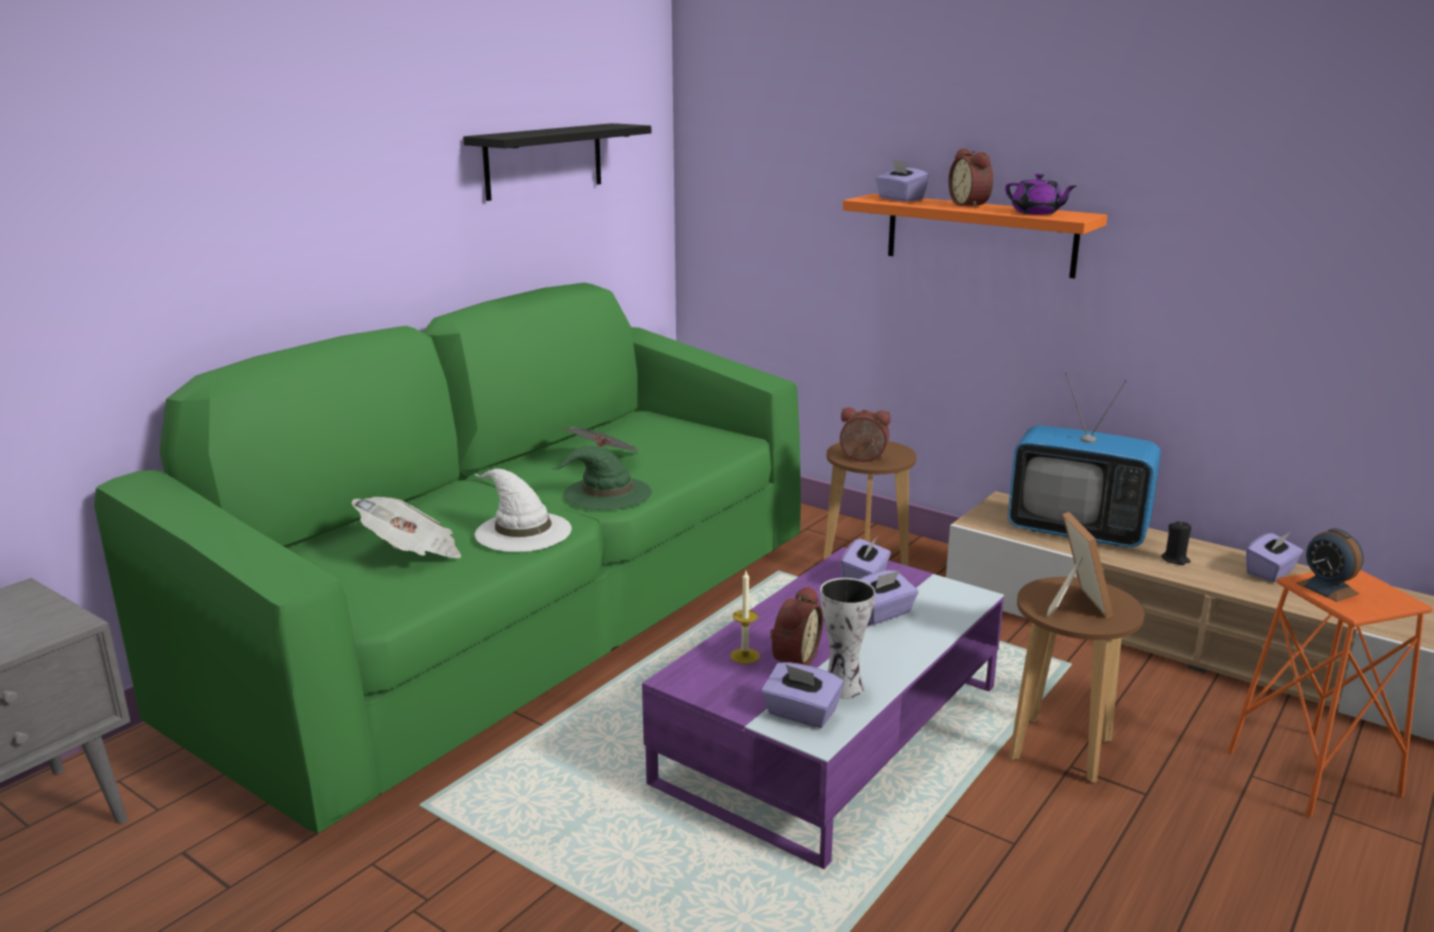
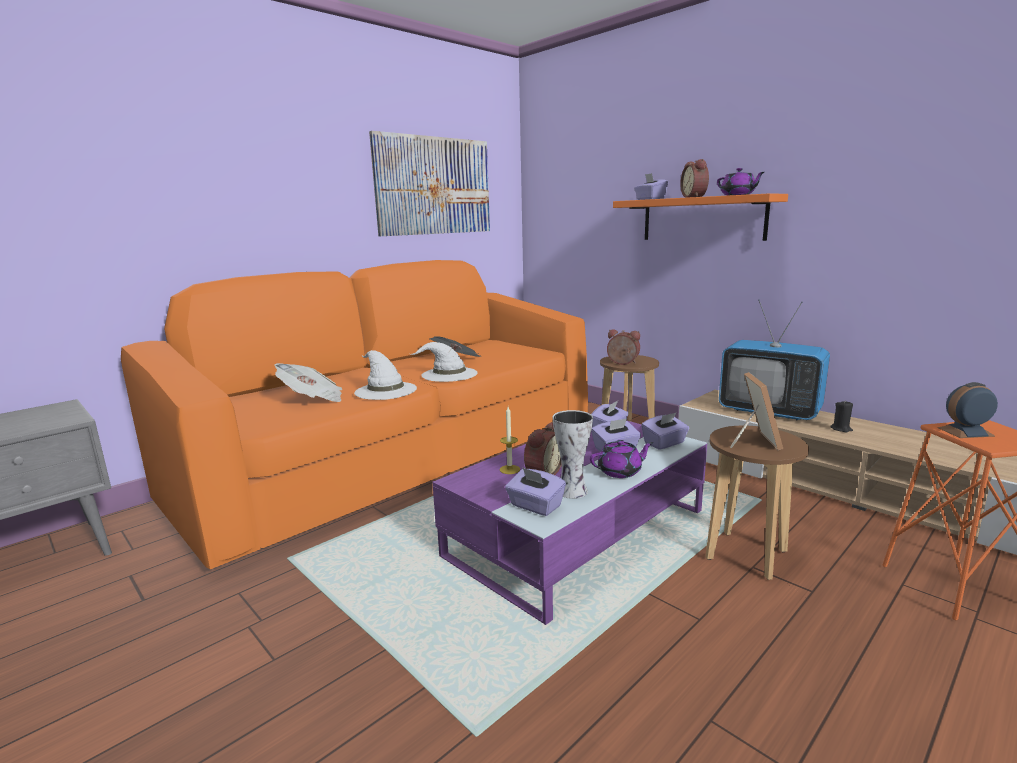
camera: 10 degrees right, 5 degrees down
green sofa [94,283,801,833] -> orange sofa [121,260,588,569]
black shelf [463,123,651,201] -> picture [369,131,490,236]
green hat [550,446,652,510] -> white hat [411,342,478,382]
purple tissue box [1246,533,1303,582] -> purple tissue box moved to [641,412,689,450]
alarm clock [1296,528,1364,602] -> alarm clock turned 105 degrees clockwise [938,382,998,438]
none -> purple teapot [590,440,653,478]

